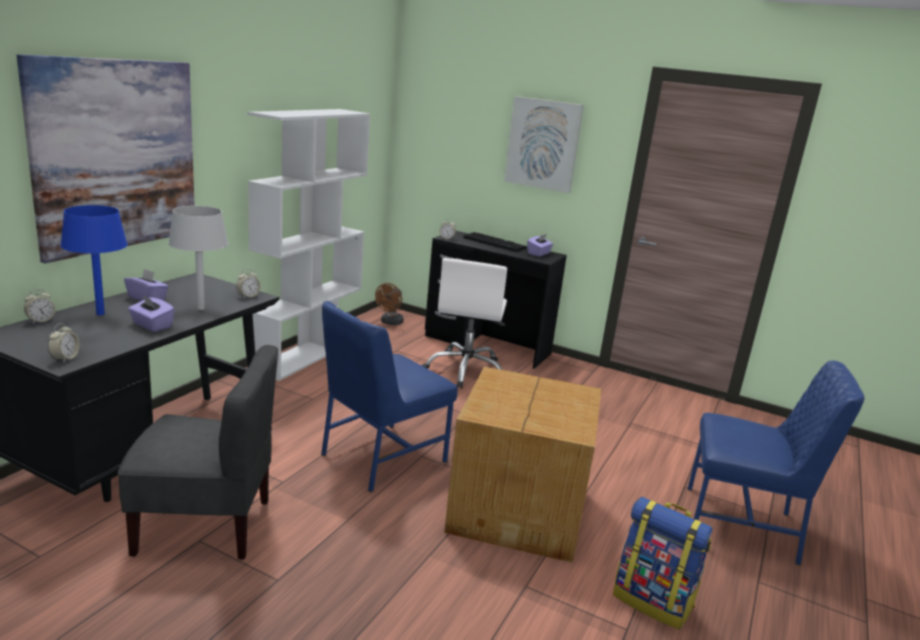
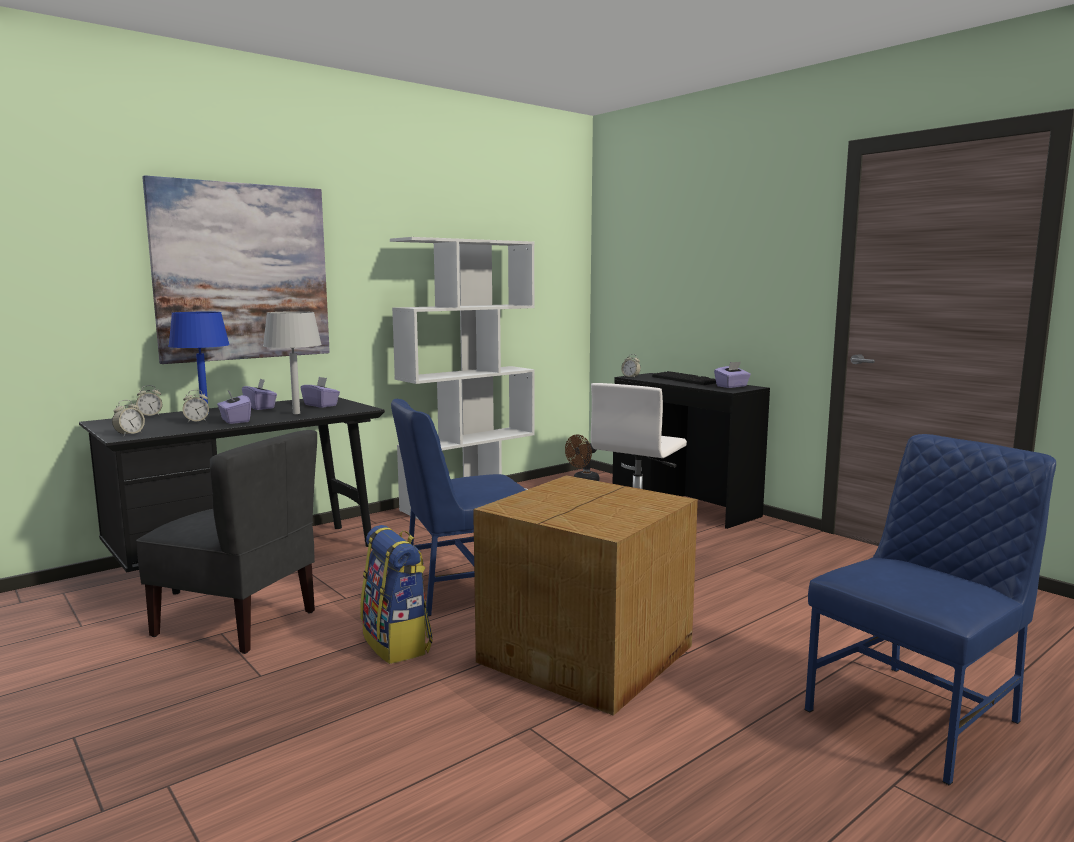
camera: 25 degrees right, 10 degrees down
alarm clock [236,269,260,298] -> alarm clock moved to [183,390,209,422]
picture [504,96,584,193] -> none
backpack [613,497,712,629] -> backpack moved to [360,525,433,664]
blue chair [688,361,865,565] -> blue chair turned 75 degrees counterclockwise [805,434,1056,786]
none -> purple tissue box [301,377,340,408]

